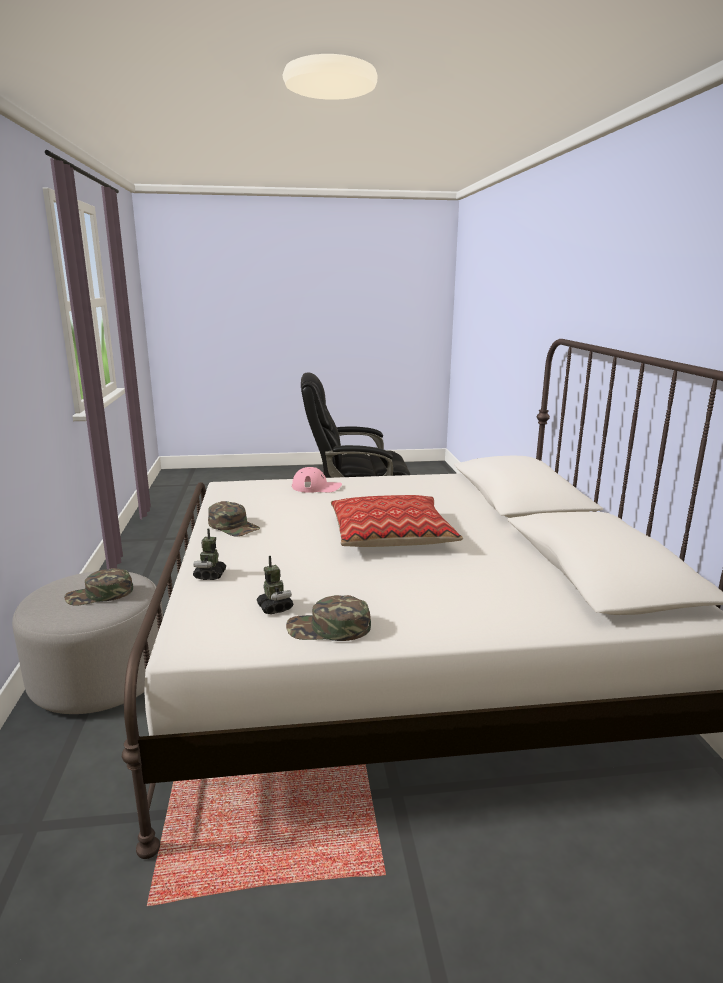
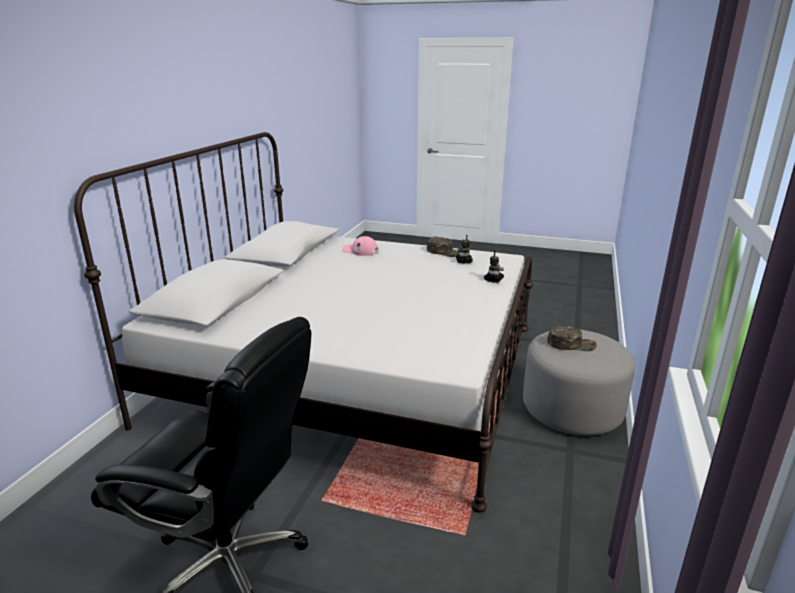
camera: 155 degrees left, 5 degrees up
green cap [208,501,260,536] -> none
pink cap [292,467,342,493] -> pink cap moved to [342,236,378,256]
pillow [331,495,463,547] -> none

